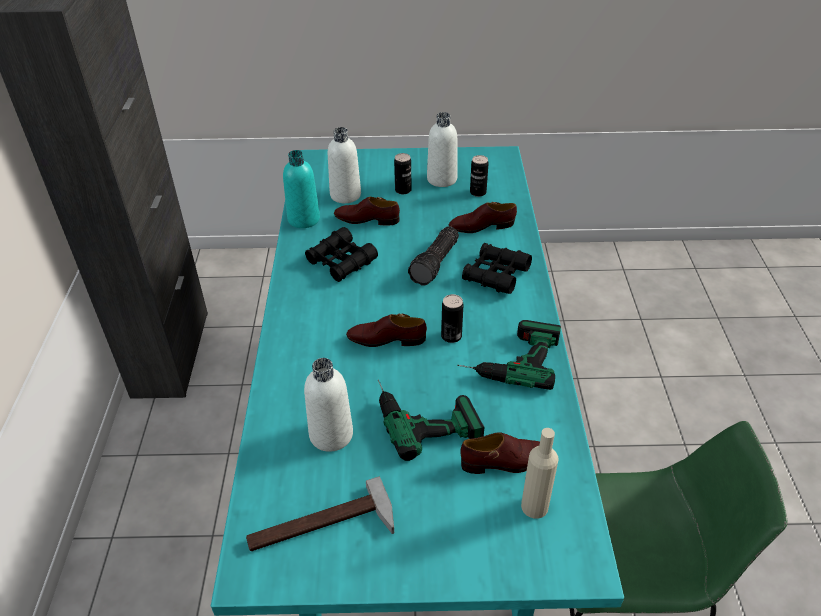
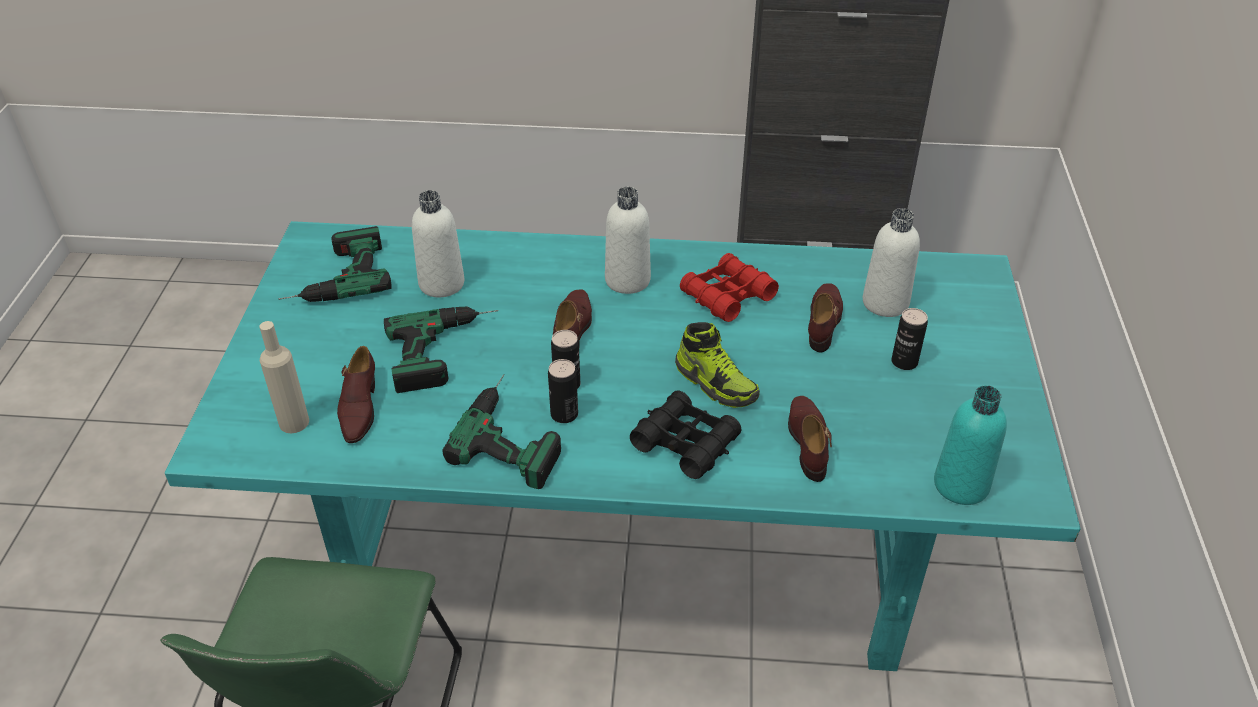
camera: 95 degrees right, 0 degrees up
hammer [246,476,394,551] -> power drill [278,226,392,302]
turquoise bottle [283,150,320,228] -> turquoise bottle moved to [934,385,1007,505]
black binoculars [305,227,378,282] -> red binoculars [680,253,779,322]
flashlight [408,226,459,286] -> shoe [675,322,760,408]
white bottle [427,112,458,187] -> white bottle moved to [605,187,651,294]
can [470,155,489,197] -> can moved to [548,359,578,423]

